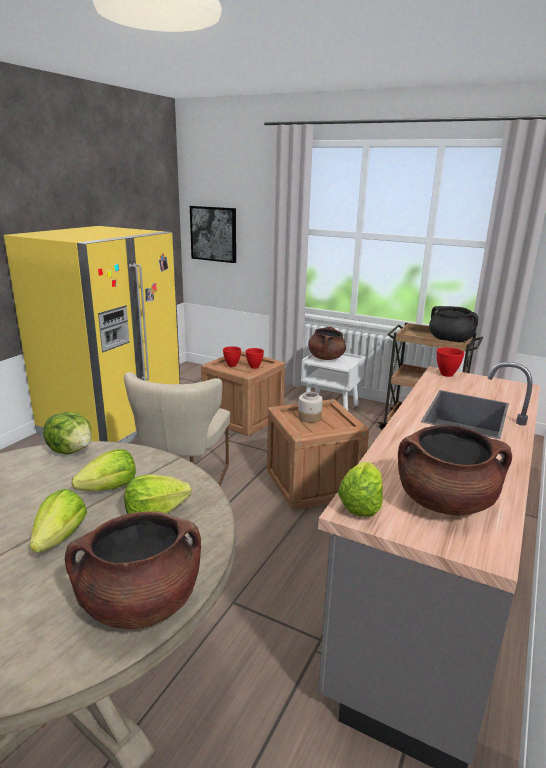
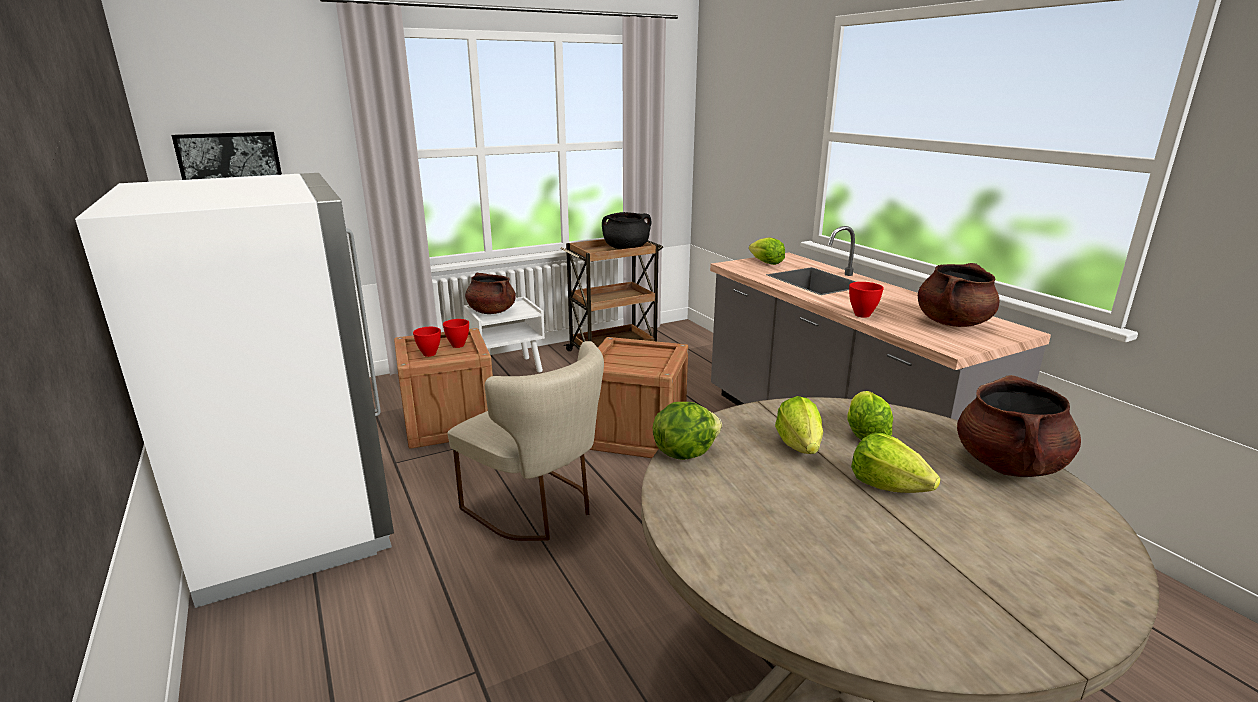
camera: 55 degrees left, 0 degrees up
yellow fridge [4,226,180,443] -> white fridge [75,173,394,608]
jar [298,392,323,423] -> none
lettuce [338,462,383,517] -> lettuce moved to [749,237,785,265]
red bowl [437,347,465,377] -> red bowl moved to [849,282,884,318]

